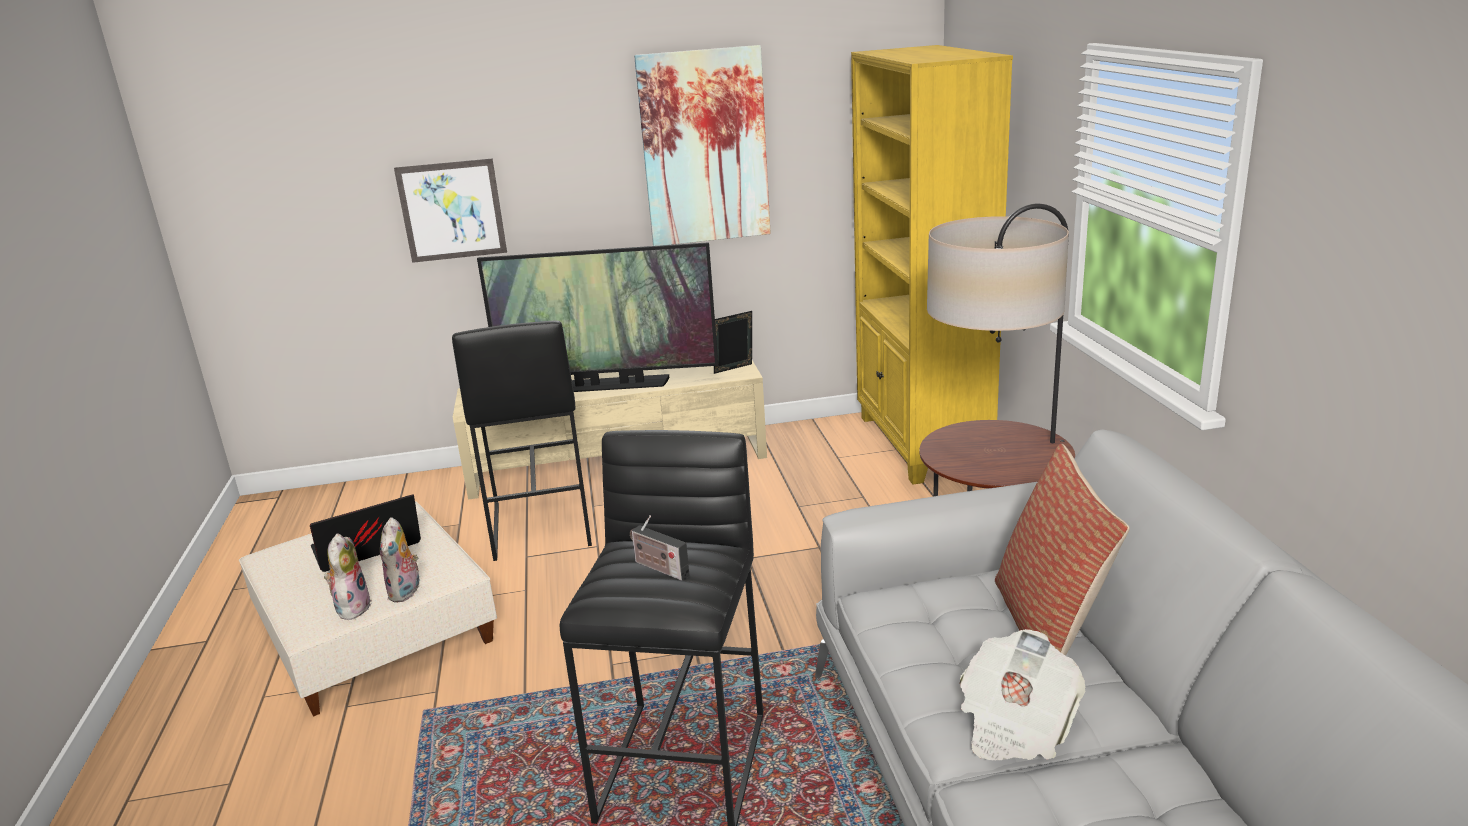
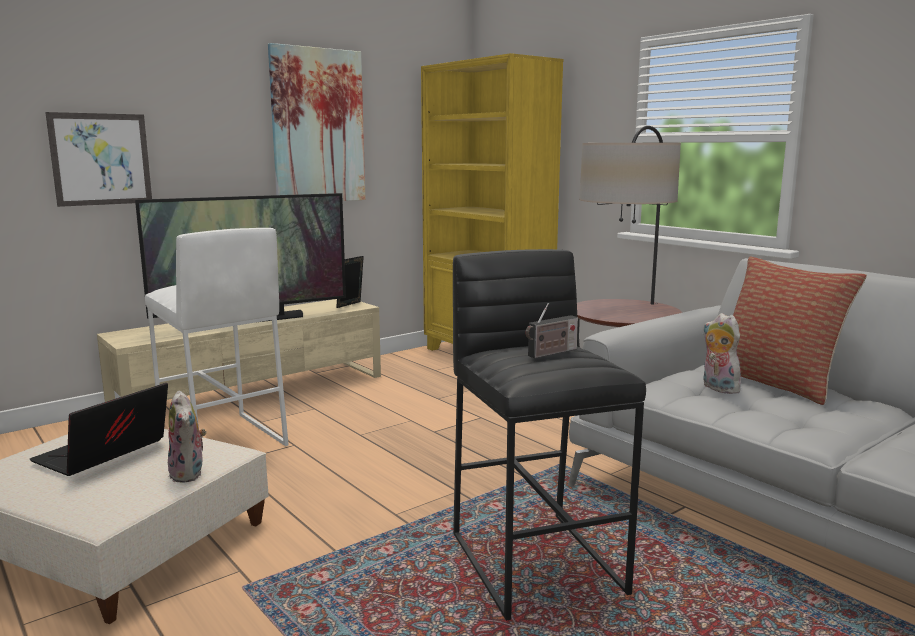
camera: 30 degrees left, 10 degrees down
plush toy [324,533,372,620] -> plush toy moved to [703,313,741,394]
black stool [452,321,592,561] -> white stool [145,228,289,446]
radio [630,515,690,581] -> radio turned 45 degrees counterclockwise [525,303,578,358]
newspaper [959,629,1086,760] -> none

